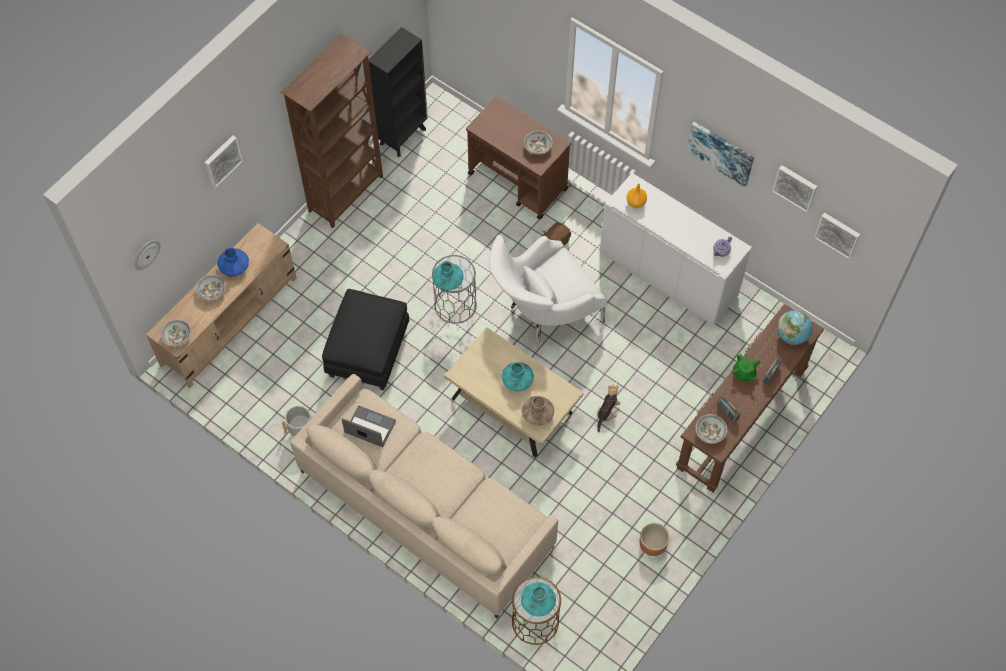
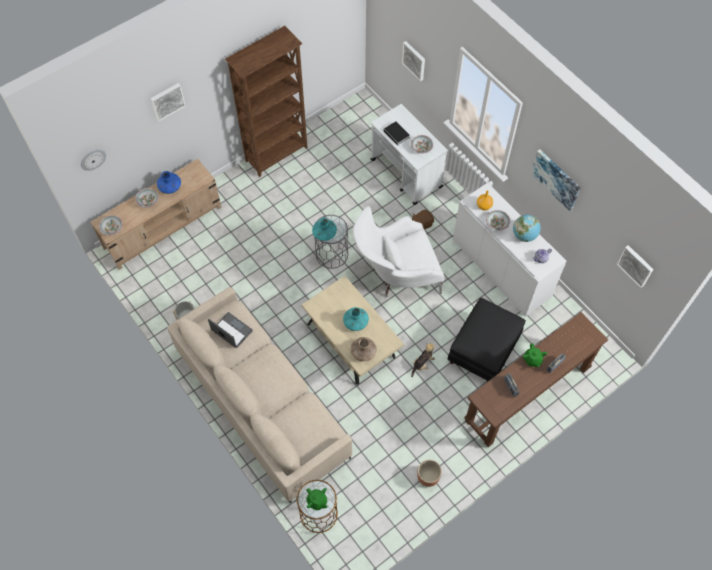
camera: 15 degrees right, 0 degrees up
black ottoman [322,289,409,390] -> black ottoman moved to [447,298,526,381]
black bookcase [368,27,428,157] -> none
brown cart [466,97,571,219] -> white cart [371,104,448,205]
turquoise vase [521,582,556,616] -> green teapot [306,488,328,510]
bowl [695,414,728,444] -> bowl moved to [486,210,510,231]
picture [772,165,818,213] -> picture moved to [402,41,425,81]
globe [777,310,812,345] -> globe moved to [513,215,541,242]
none -> book [384,121,410,148]

